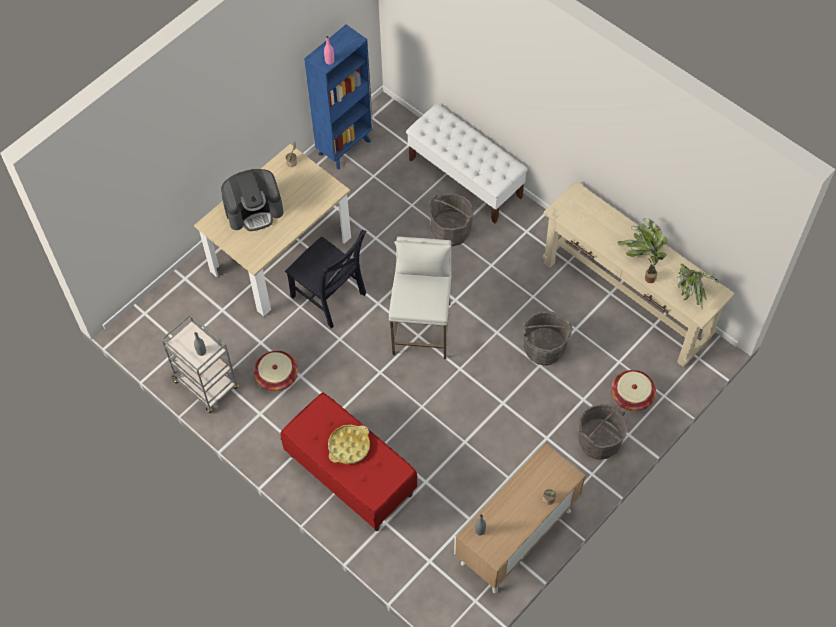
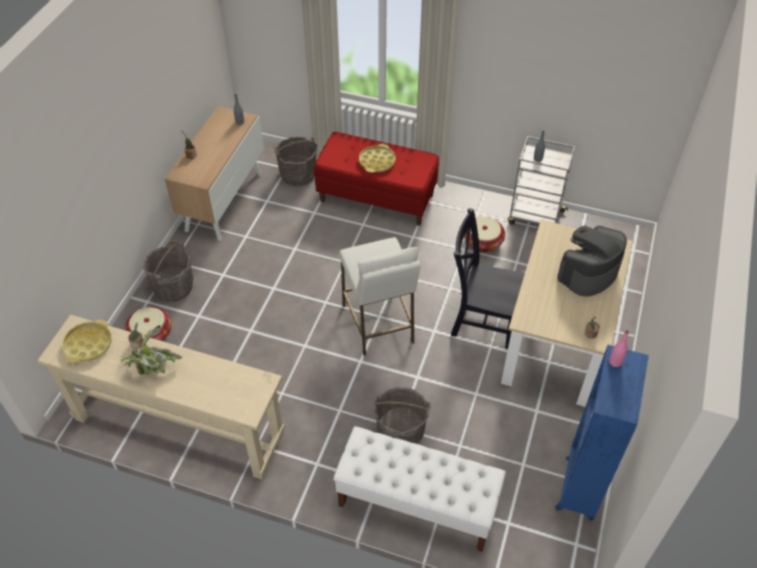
camera: 155 degrees right, 10 degrees down
grey bucket [523,311,572,366] -> grey bucket moved to [273,136,317,186]
potted plant [678,263,719,309] -> yellow tray [62,320,112,363]

